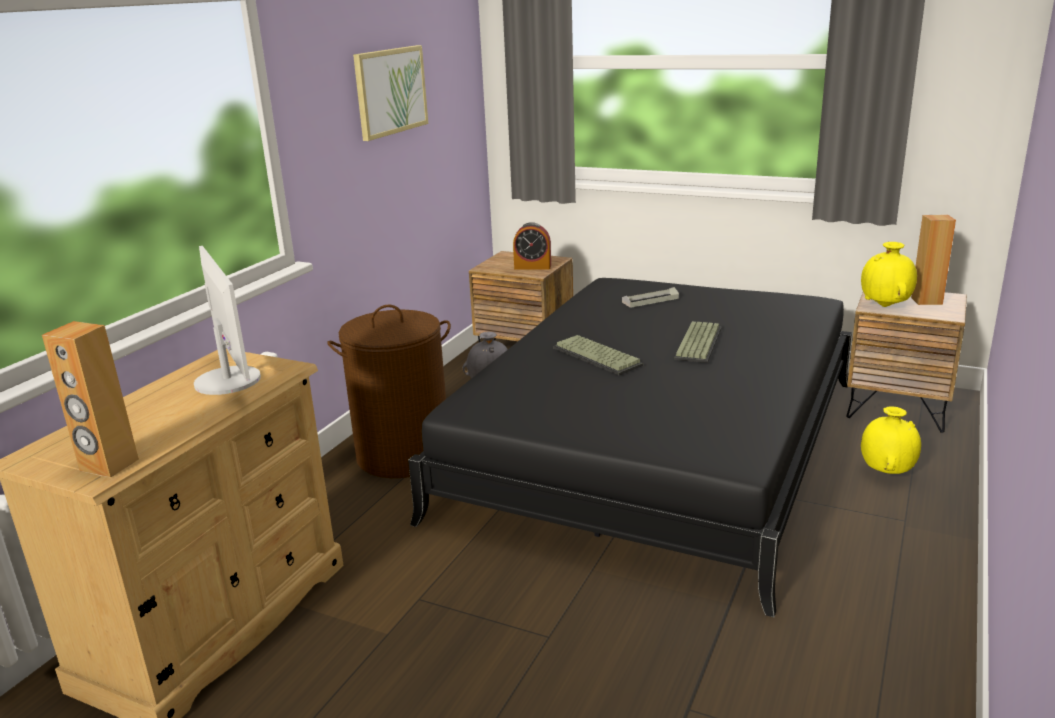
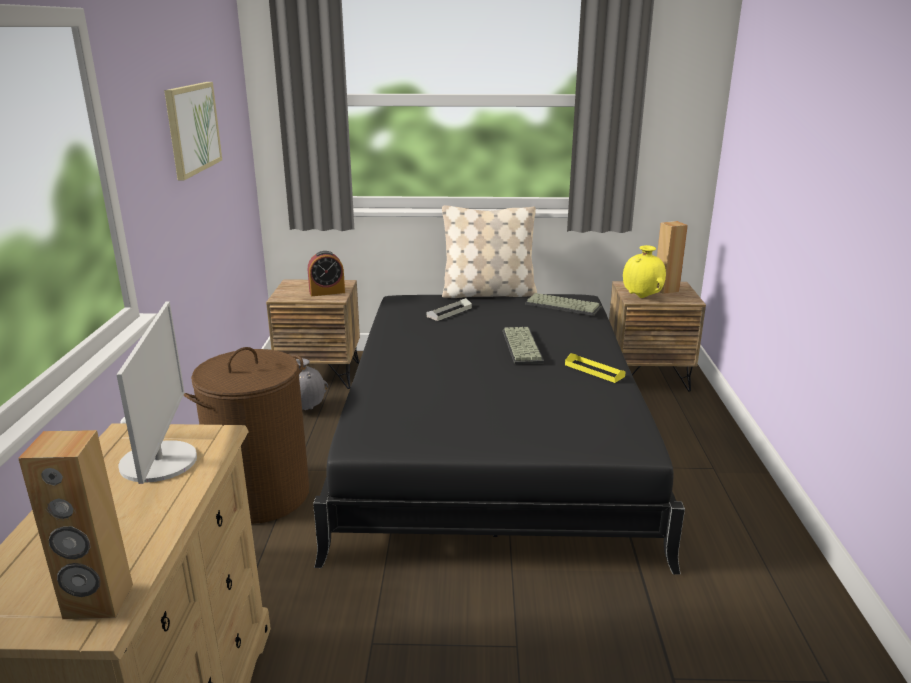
camera: 25 degrees left, 0 degrees up
monitor [194,246,261,395] -> monitor turned 45 degrees clockwise [117,301,197,484]
keyboard [554,335,643,375] -> keyboard moved to [525,293,601,316]
yellow vase [861,407,921,474] -> none
none -> beige pillow [442,205,537,298]
none -> yellow tray [565,353,626,383]

